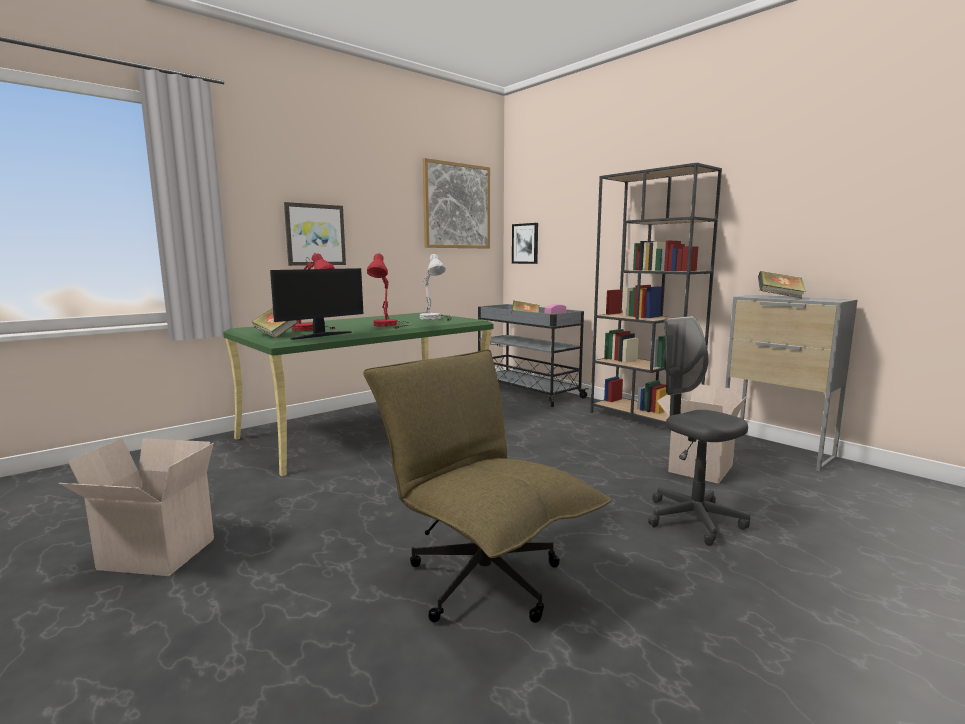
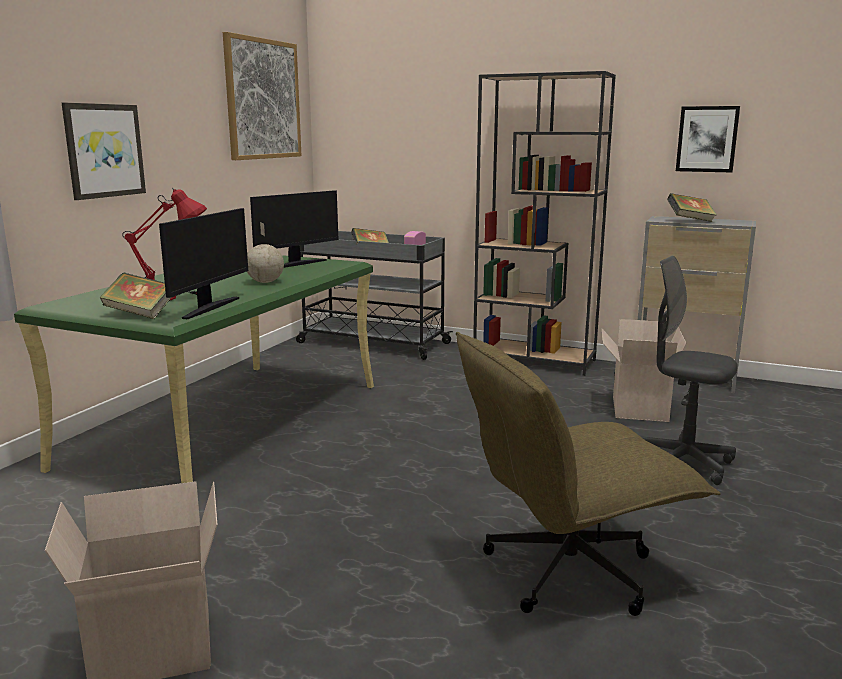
camera: 25 degrees left, 5 degrees up
beige office chair [363,349,611,623] -> beige office chair turned 45 degrees counterclockwise [456,332,721,616]
red table lamp [367,252,412,329] -> globe [247,222,284,283]
white table lamp [419,253,452,321] -> monitor [250,190,339,268]
picture [512,223,538,264] -> picture moved to [676,106,740,172]

